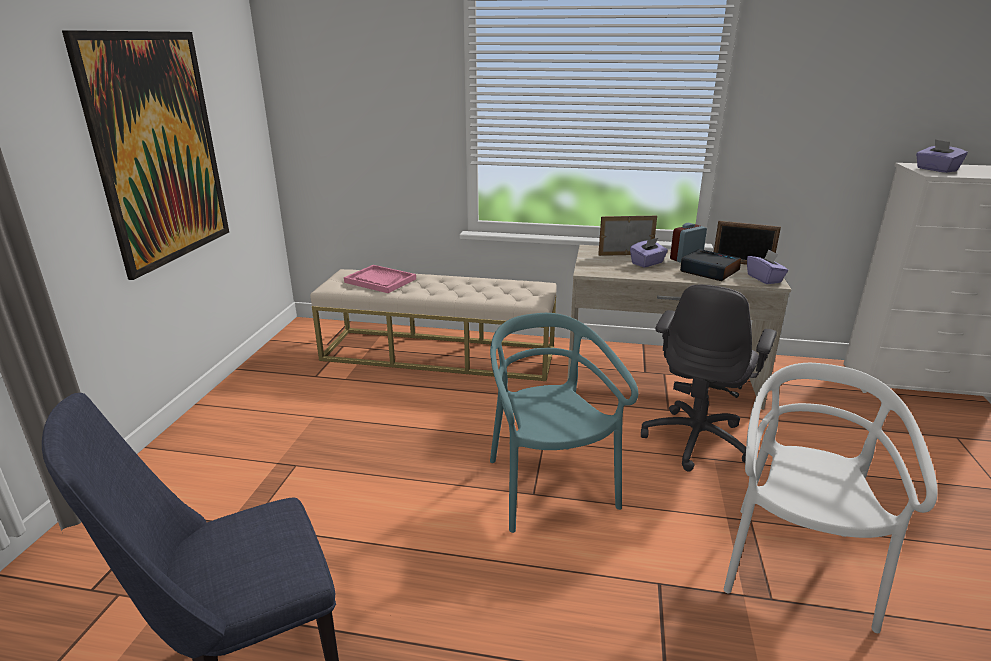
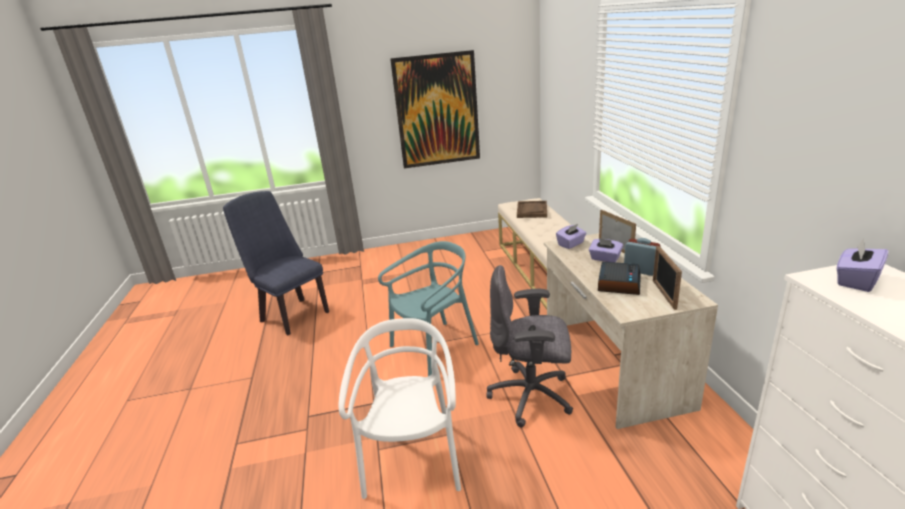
camera: 70 degrees right, 0 degrees up
pink tray [344,265,416,293] -> brown tray [517,201,547,218]
white chair [724,363,938,633] -> white chair turned 90 degrees counterclockwise [339,318,461,499]
purple tissue box [747,250,789,284] -> purple tissue box moved to [556,224,586,249]

